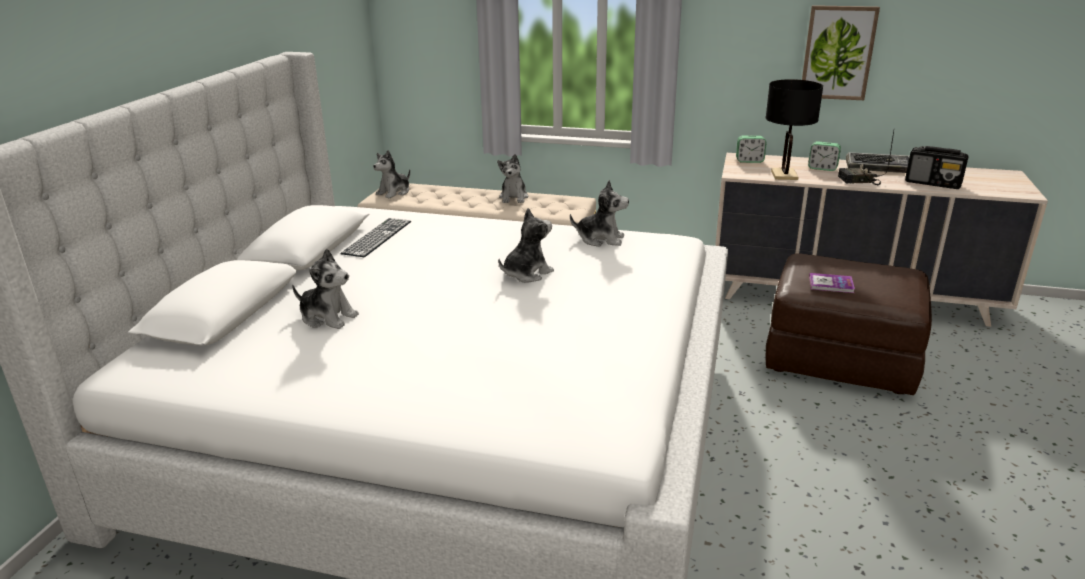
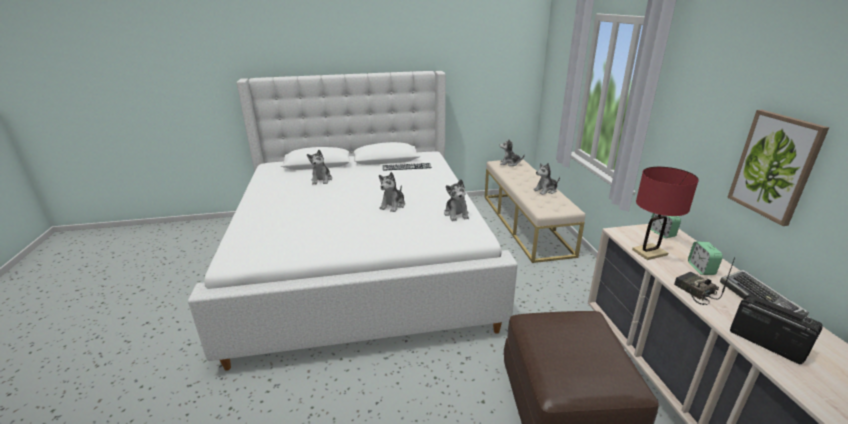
camera: 65 degrees right, 0 degrees up
plush toy [498,208,554,282] -> plush toy turned 90 degrees clockwise [379,172,405,212]
black table lamp [765,79,823,180] -> red table lamp [632,167,699,260]
book [809,273,855,293] -> none
radio [905,146,969,189] -> radio turned 135 degrees clockwise [730,294,823,364]

